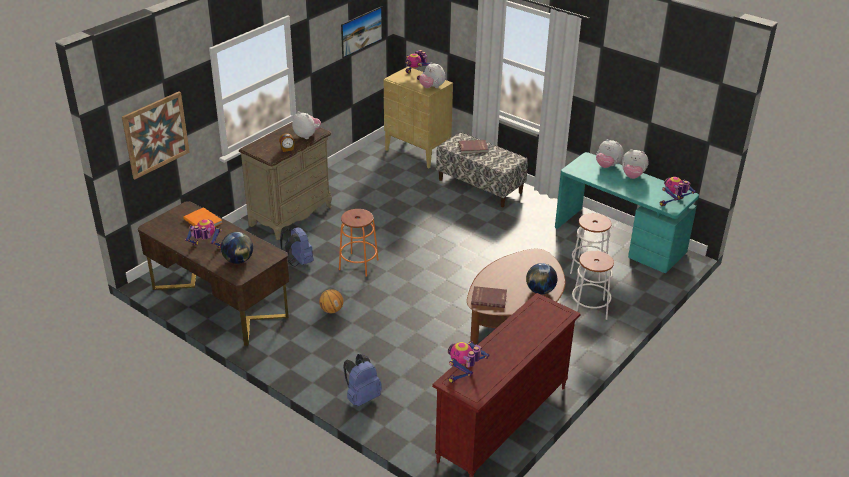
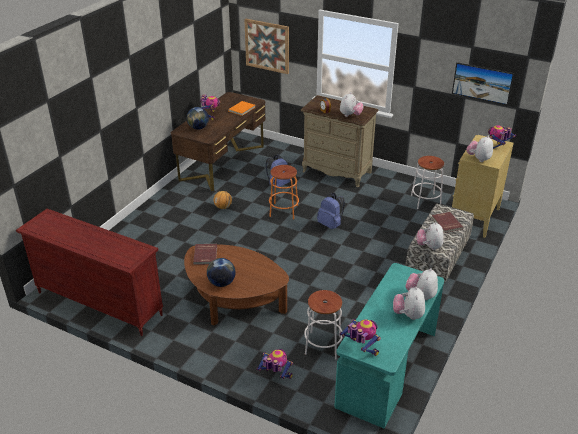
camera: 80 degrees right, 0 degrees up
blue backpack [343,354,382,407] -> blue backpack moved to [317,193,345,229]
toy robot [448,341,490,383] -> toy robot moved to [257,349,293,379]
white stool [572,251,614,320] -> white stool moved to [411,156,444,209]
none -> plush toy [417,222,444,250]

